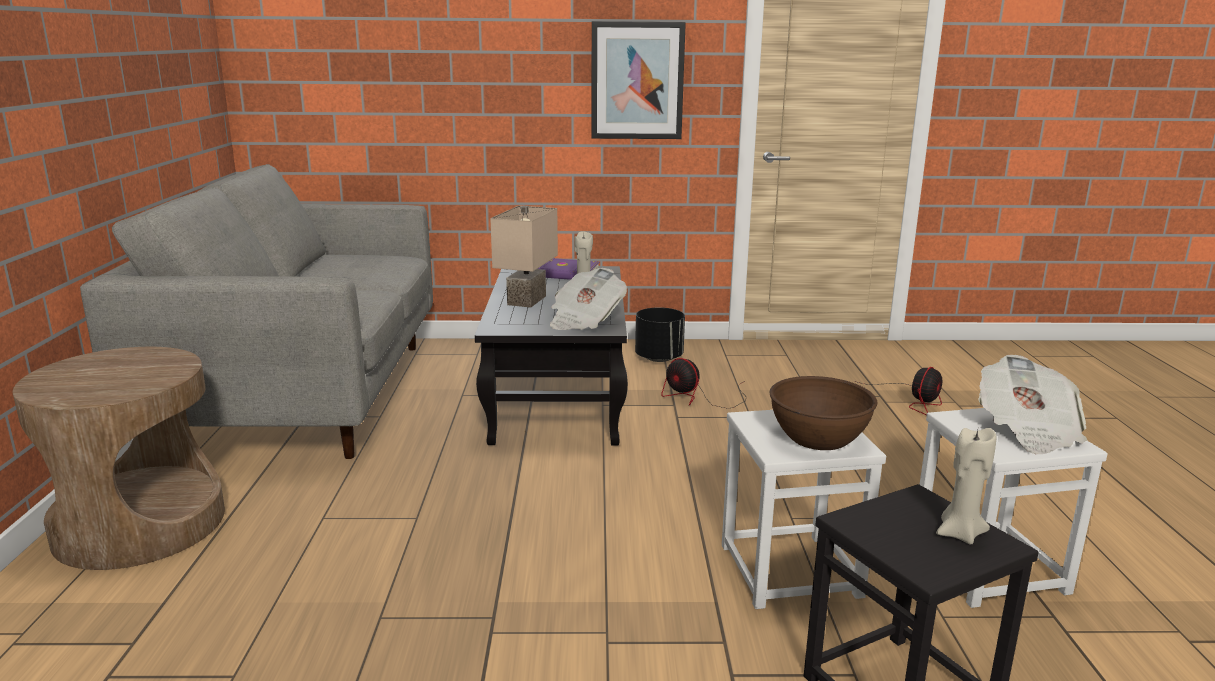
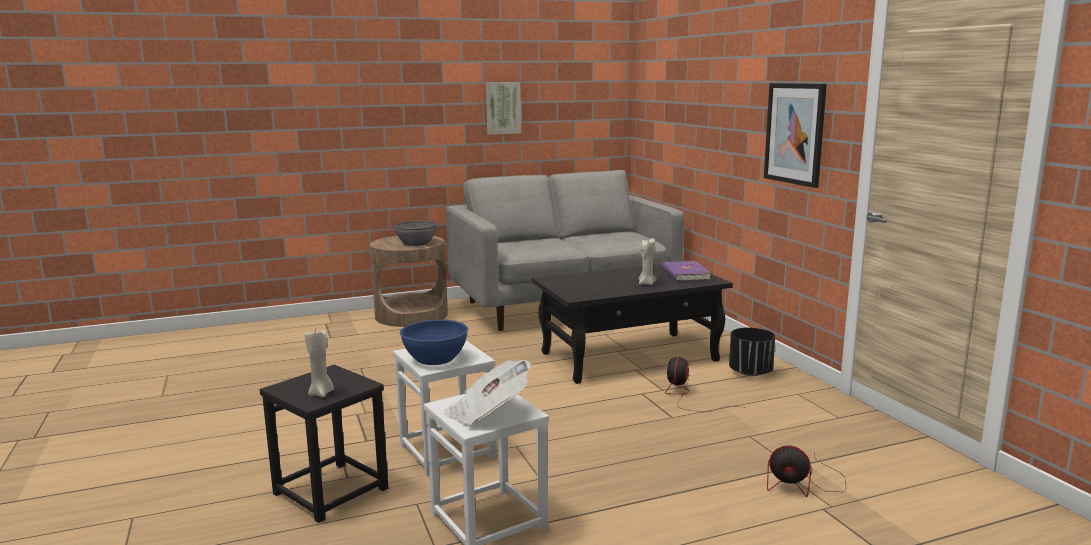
camera: 70 degrees right, 5 degrees down
beige table lamp [490,205,558,308] -> none
newspaper [550,268,627,330] -> none
brown bowl [770,376,877,450] -> blue bowl [400,320,468,365]
none -> grey bowl [394,221,437,246]
none -> picture [486,82,521,135]

